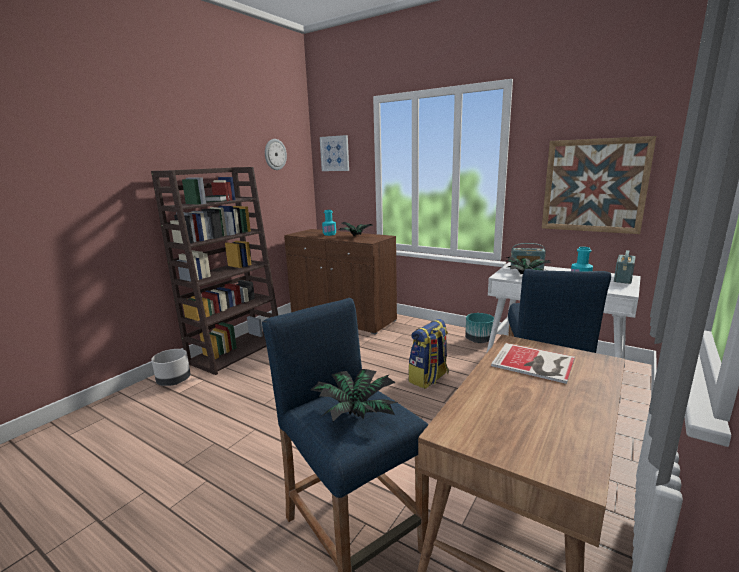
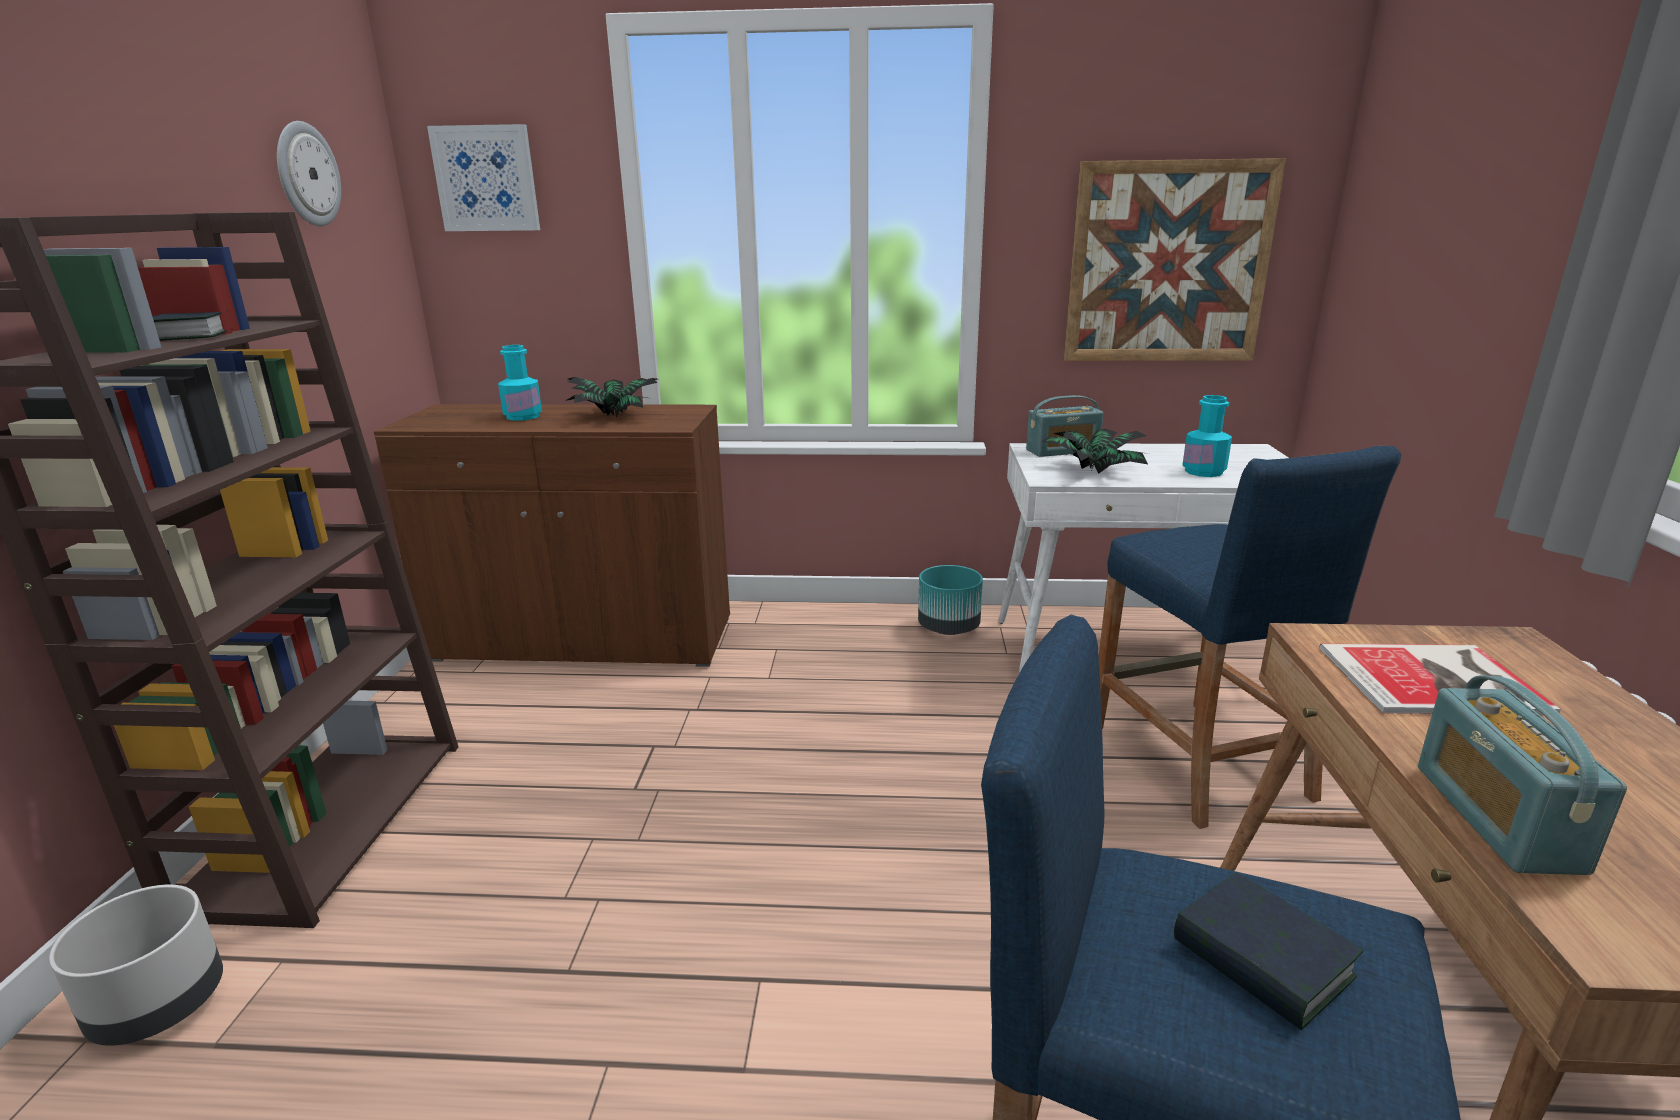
camera: 30 degrees left, 5 degrees up
potted plant [310,369,398,421] -> book [1174,873,1363,1030]
backpack [408,319,449,389] -> none
radio [614,250,636,284] -> radio moved to [1418,676,1627,875]

